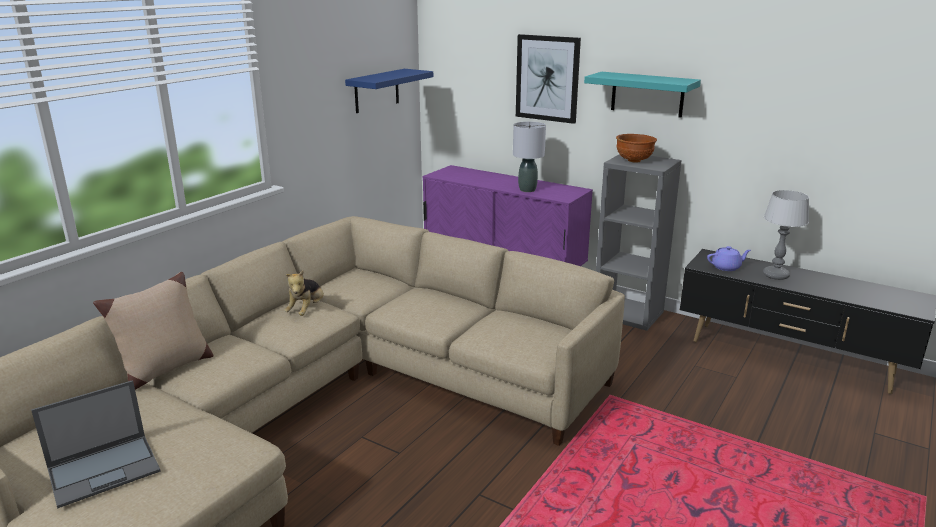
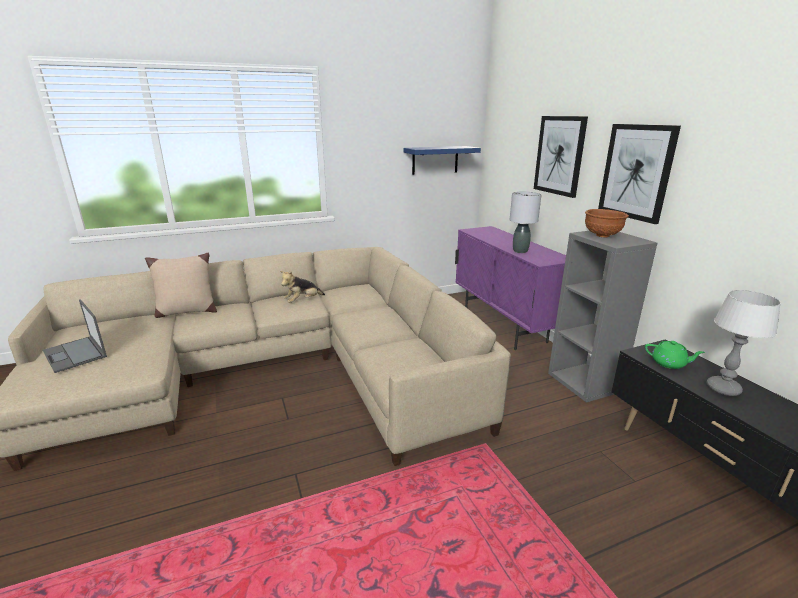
camera: 35 degrees right, 0 degrees up
laptop [31,380,161,508] -> laptop turned 45 degrees clockwise [43,299,107,373]
turquoise shelf [584,72,701,118] -> picture [598,124,681,224]
purple teapot [707,246,751,271] -> green teapot [645,341,705,369]

